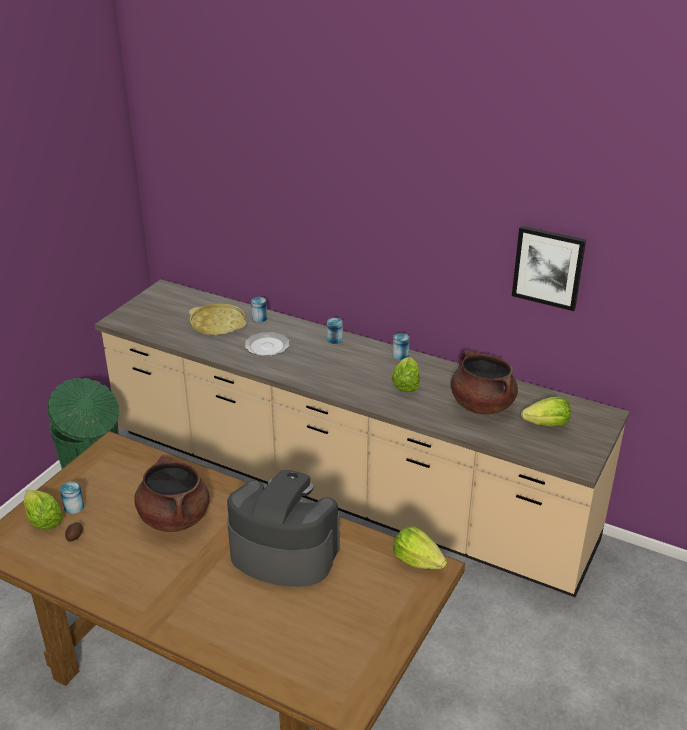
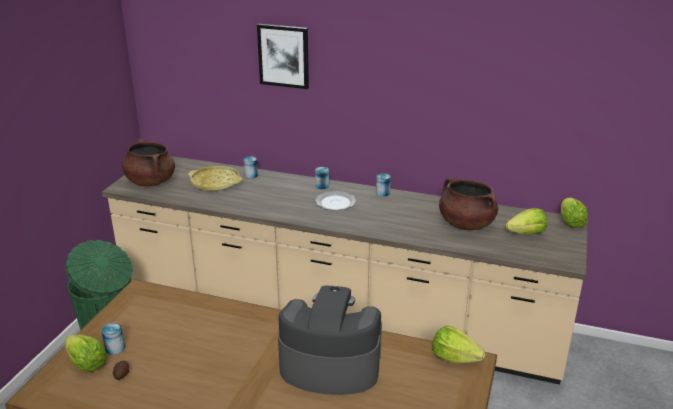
camera: 10 degrees left, 5 degrees down
brown cooking pot [134,455,210,532] -> brown cooking pot moved to [122,139,175,186]
plate [245,332,290,356] -> plate moved to [315,191,356,211]
lettuce [392,357,420,392] -> lettuce moved to [561,197,588,228]
picture [512,226,586,311] -> picture moved to [257,24,309,89]

